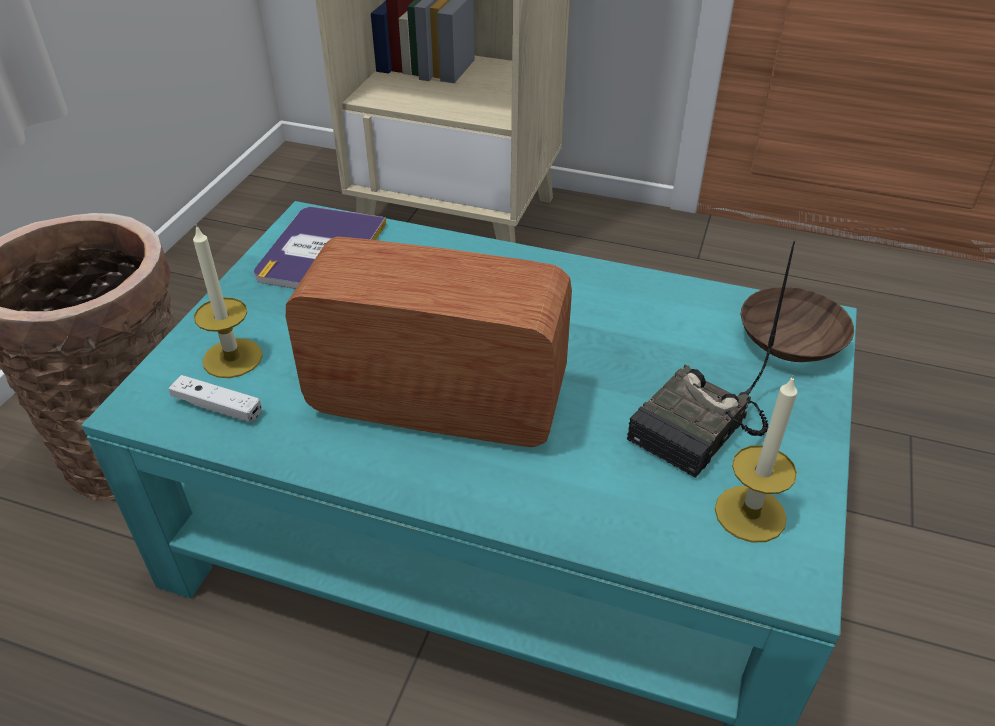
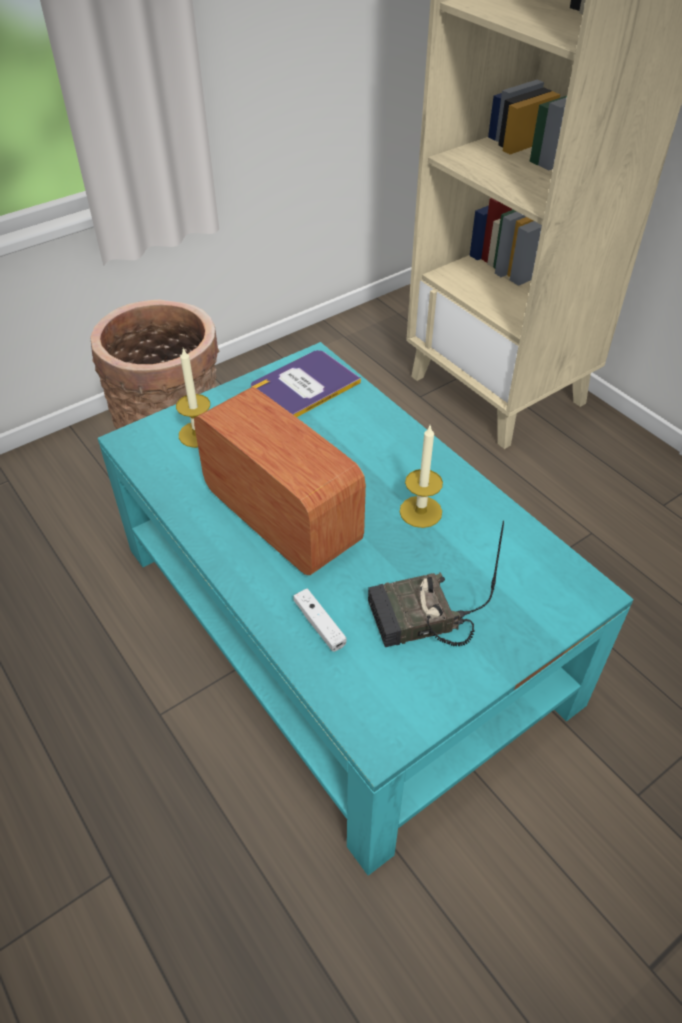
camera: 35 degrees right, 5 degrees up
white game controller [169,375,262,423] -> white game controller moved to [294,588,347,652]
candle [715,375,797,542] -> candle moved to [400,426,443,528]
brown bowl [741,287,854,362] -> none

